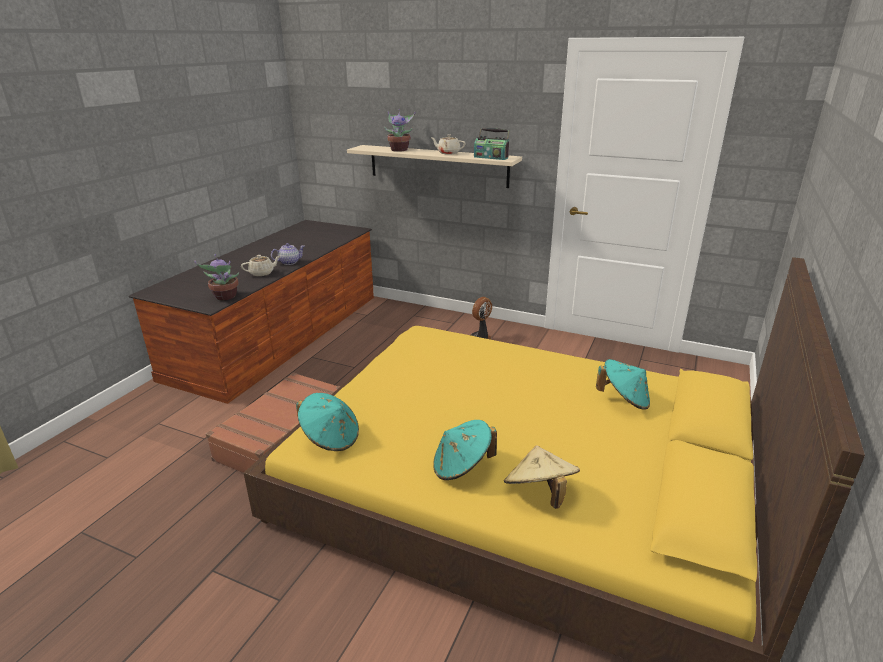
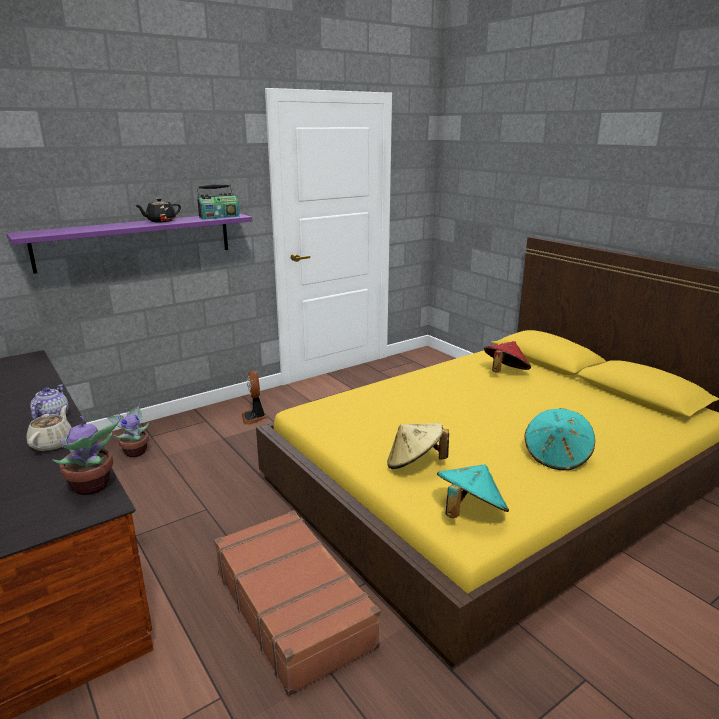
camera: 60 degrees left, 5 degrees down
beige shelf [347,145,522,188] -> purple shelf [6,213,252,274]
potted plant [384,109,415,152] -> potted plant moved to [105,403,149,457]
beige teapot [432,134,465,155] -> black teapot [135,198,181,222]
beige hat [504,446,580,509] -> beige hat moved to [387,423,449,469]
turquoise hat [596,359,650,410] -> red hat [484,341,531,373]

